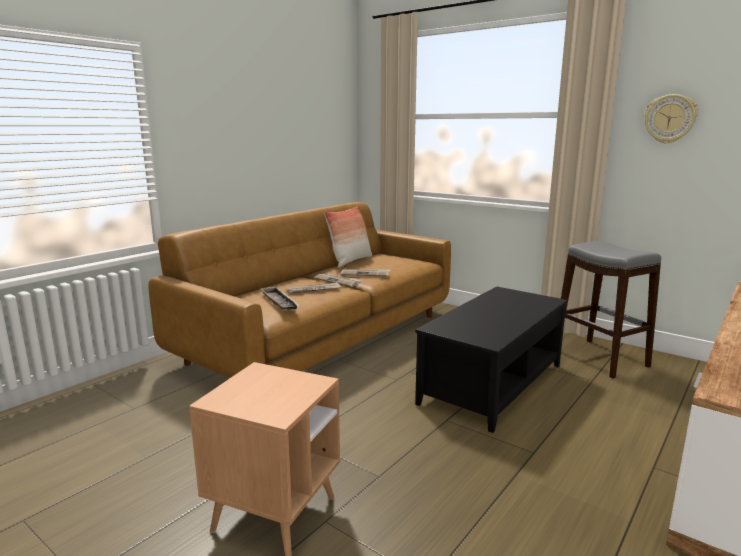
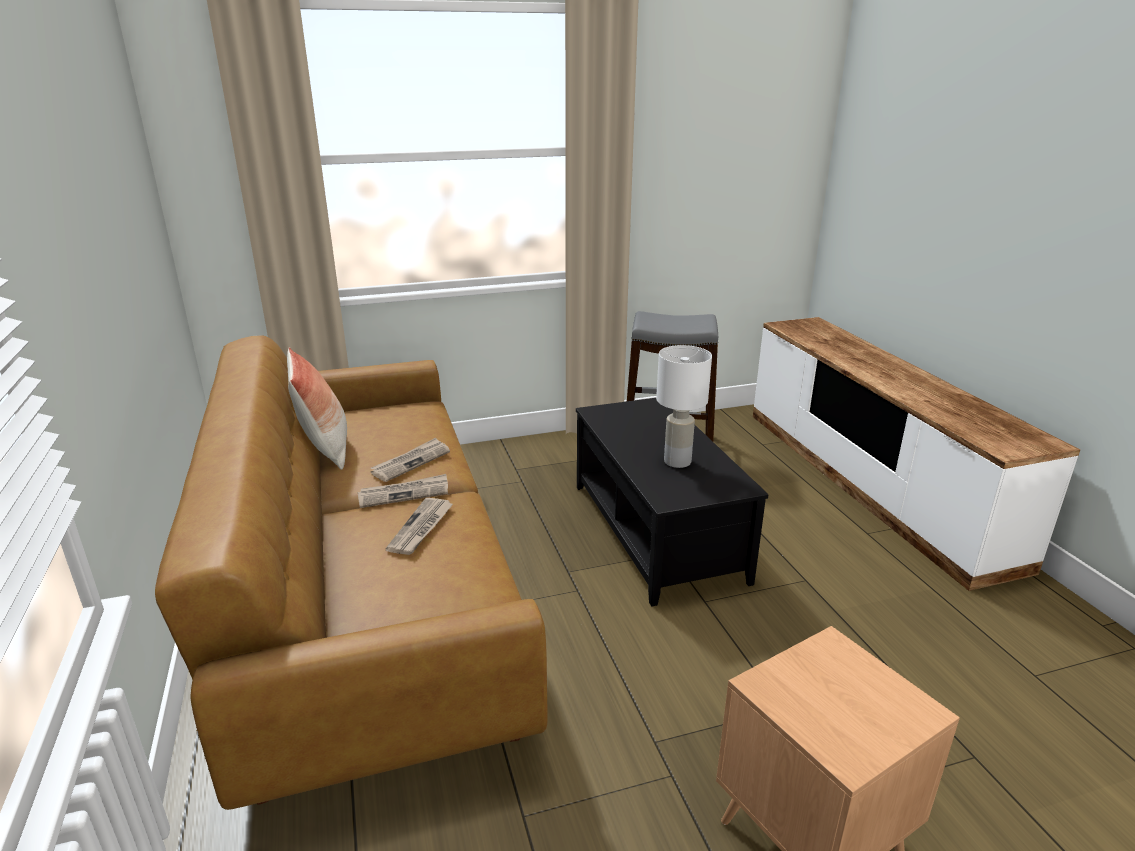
camera: 55 degrees left, 10 degrees up
tray [260,287,300,310] -> none
wall clock [644,94,698,144] -> none
none -> white table lamp [656,345,712,468]

